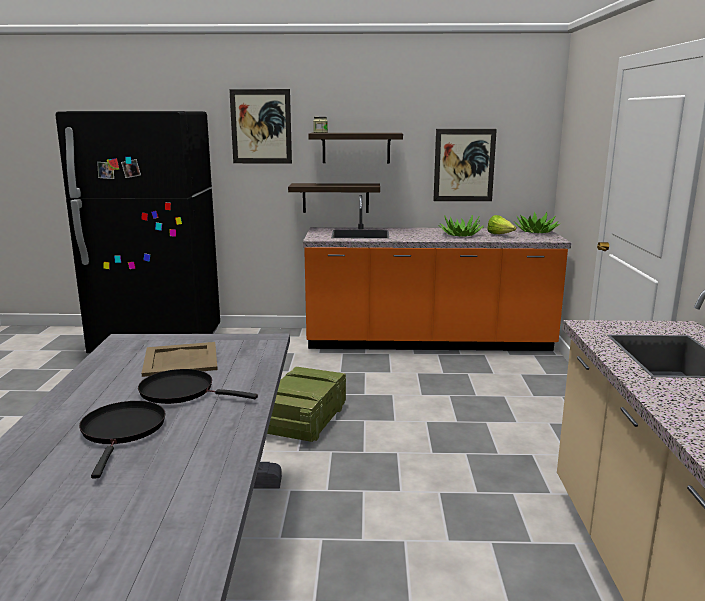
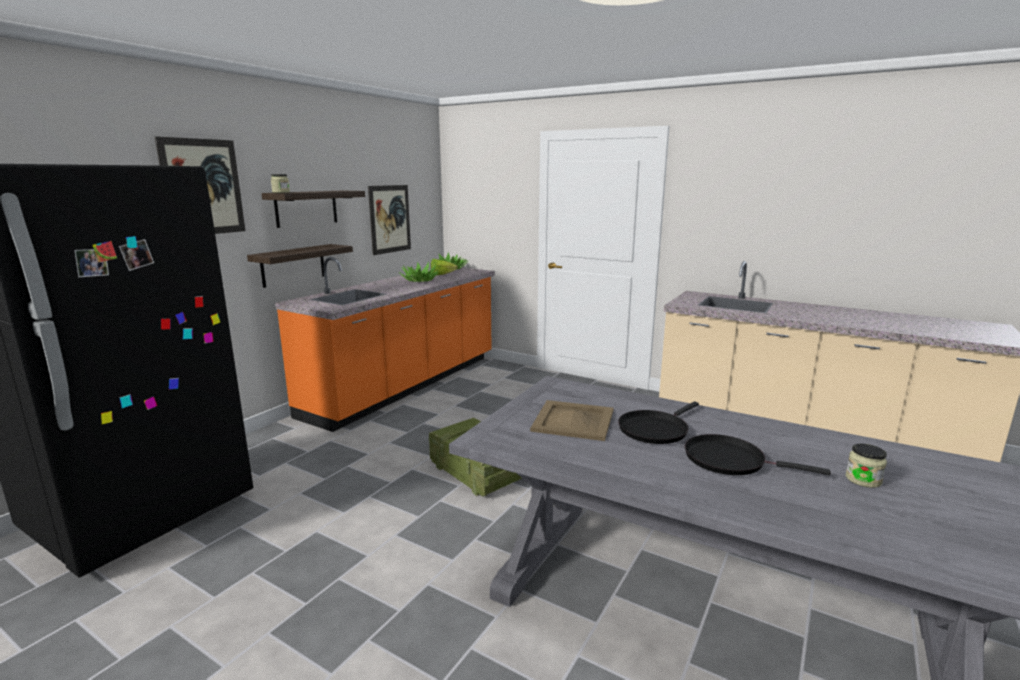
camera: 60 degrees left, 0 degrees up
none -> jar [846,444,887,488]

